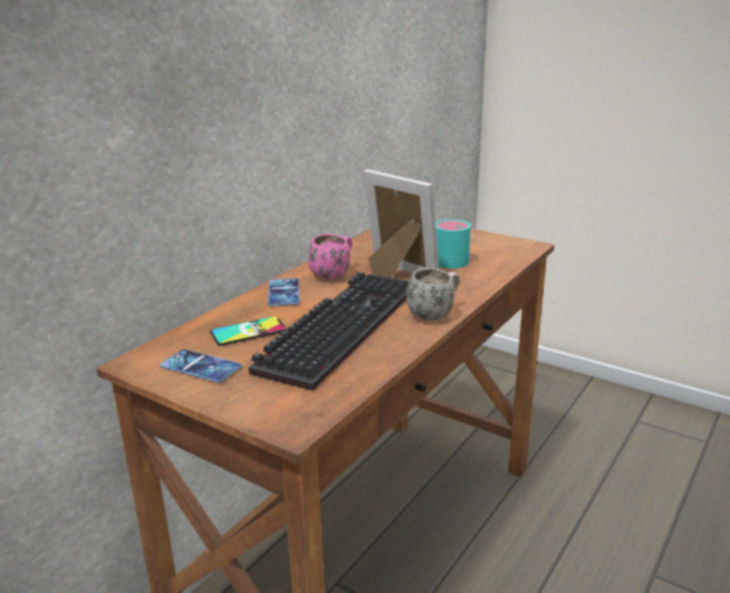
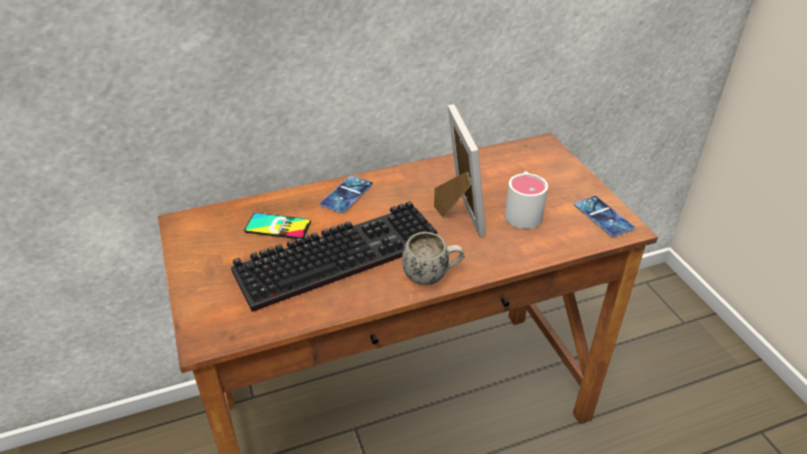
camera: 35 degrees right, 15 degrees up
phone [160,349,242,383] -> phone moved to [574,196,635,237]
pink mug [308,234,352,280] -> none
turquoise mug [436,219,471,269] -> white mug [505,171,548,229]

